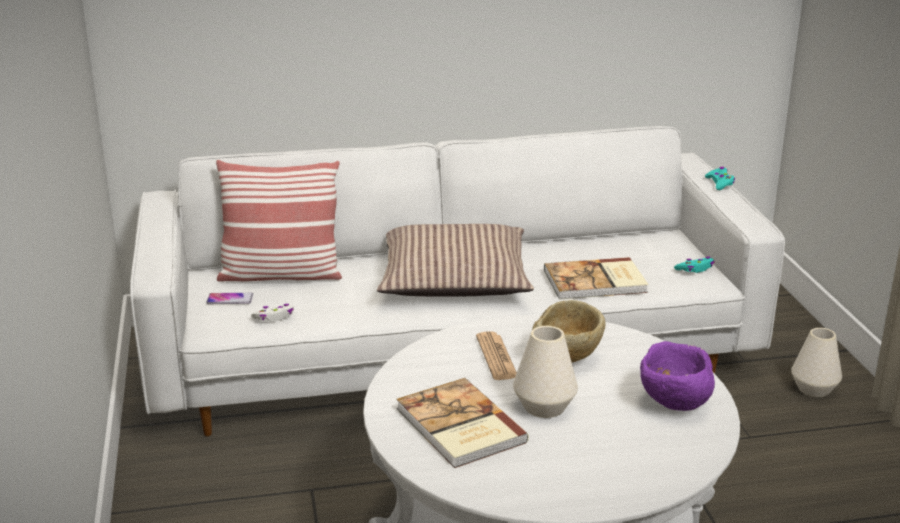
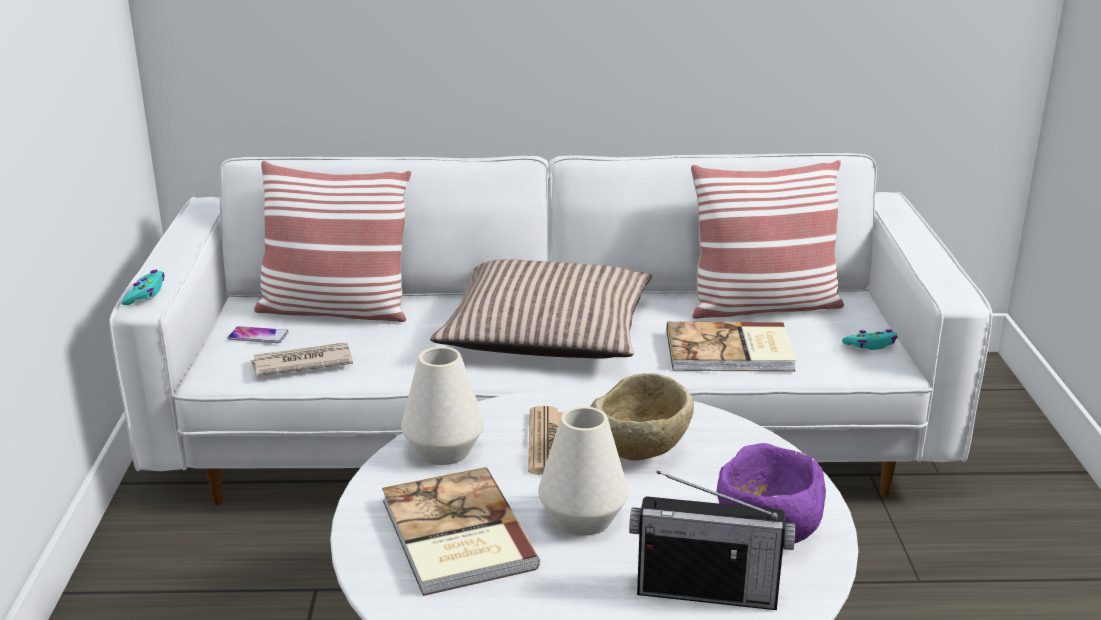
camera: 10 degrees right, 0 degrees up
white game controller [251,304,294,322] -> newspaper [251,343,353,376]
turquoise game controller [705,167,735,190] -> turquoise game controller moved to [121,270,165,305]
white vase [791,328,842,397] -> white vase moved to [401,347,484,465]
none -> radio [629,471,795,610]
none -> pillow [691,160,844,319]

